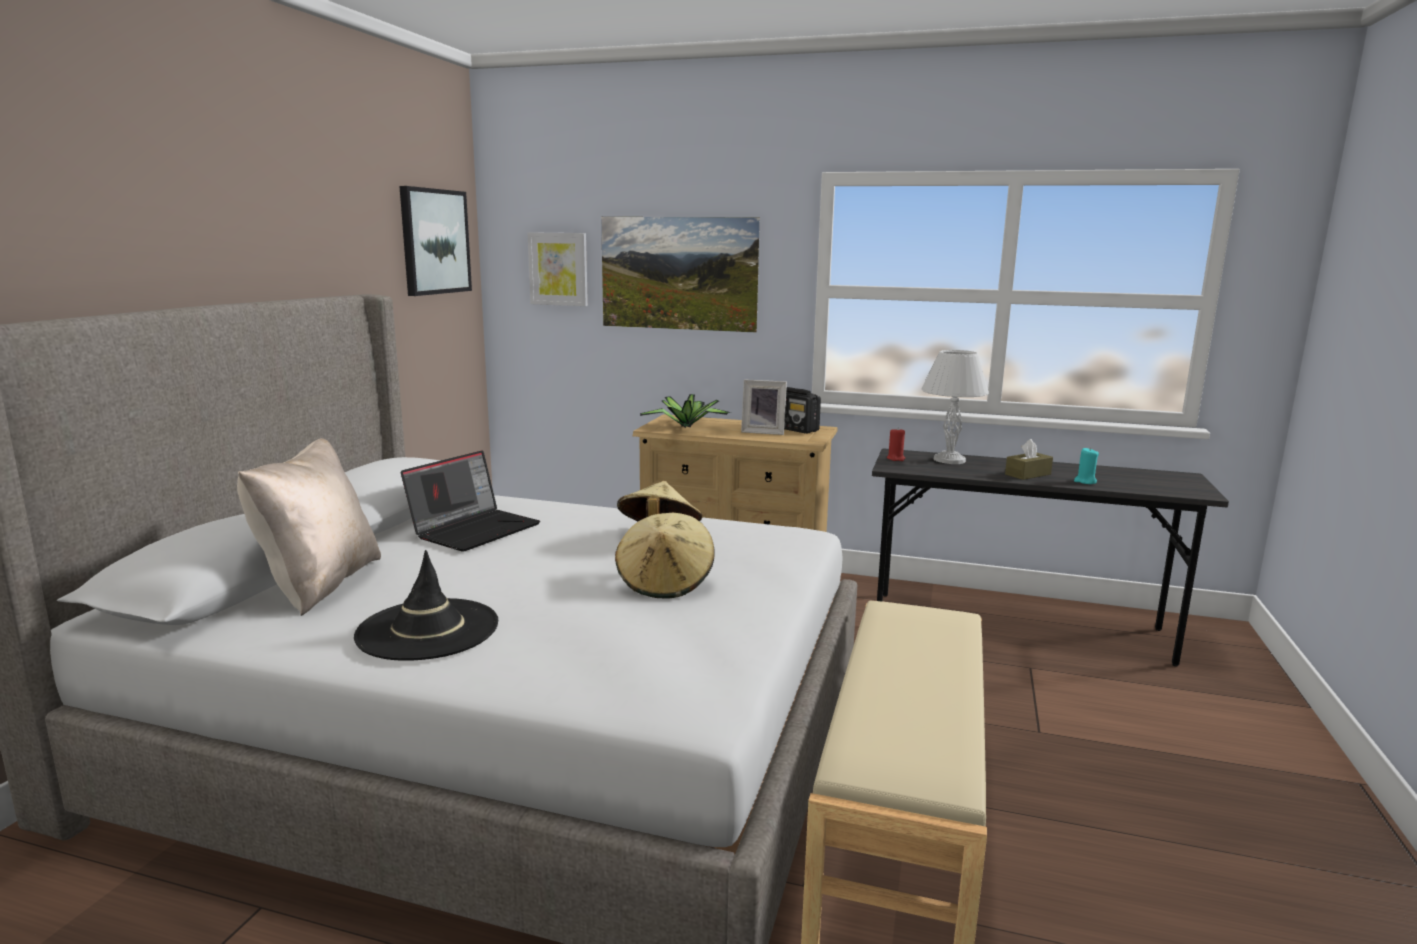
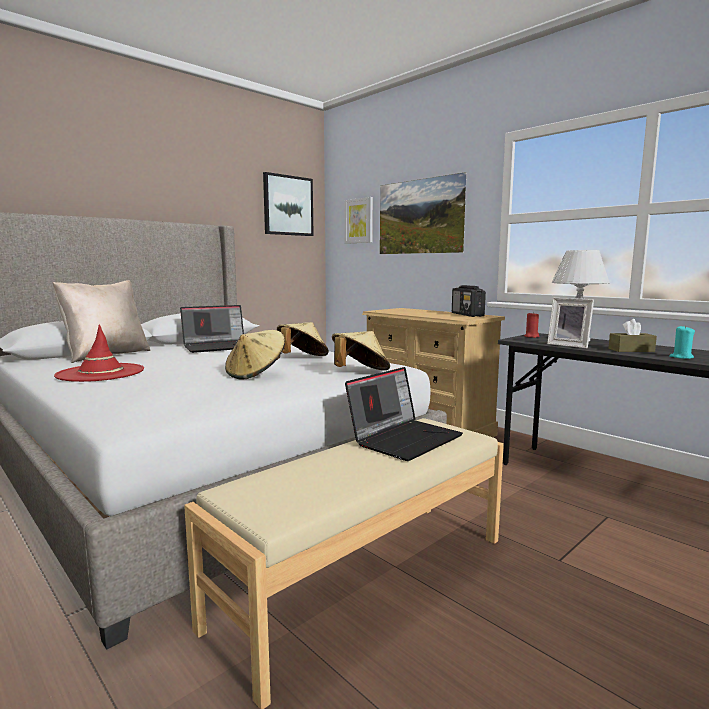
camera: 30 degrees right, 5 degrees down
black hat [354,550,498,661] -> red hat [54,324,144,382]
potted plant [640,394,731,428] -> none
picture frame [741,379,787,435] -> picture frame moved to [547,298,594,349]
none -> beige hat [332,331,390,370]
none -> laptop [345,367,463,461]

